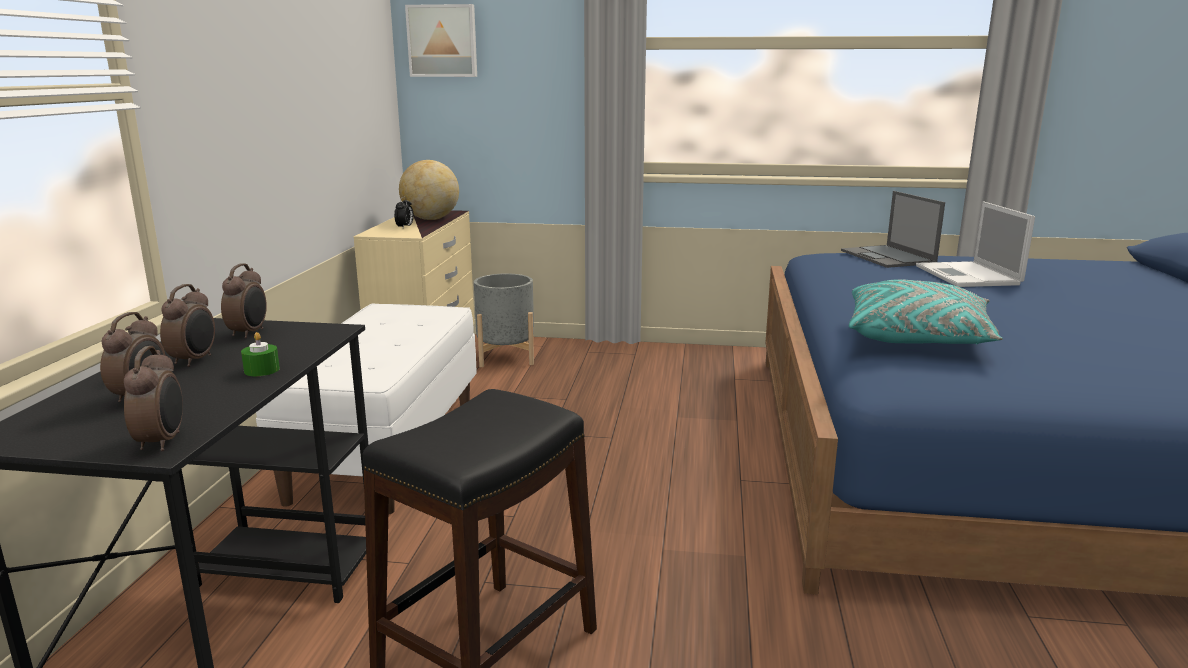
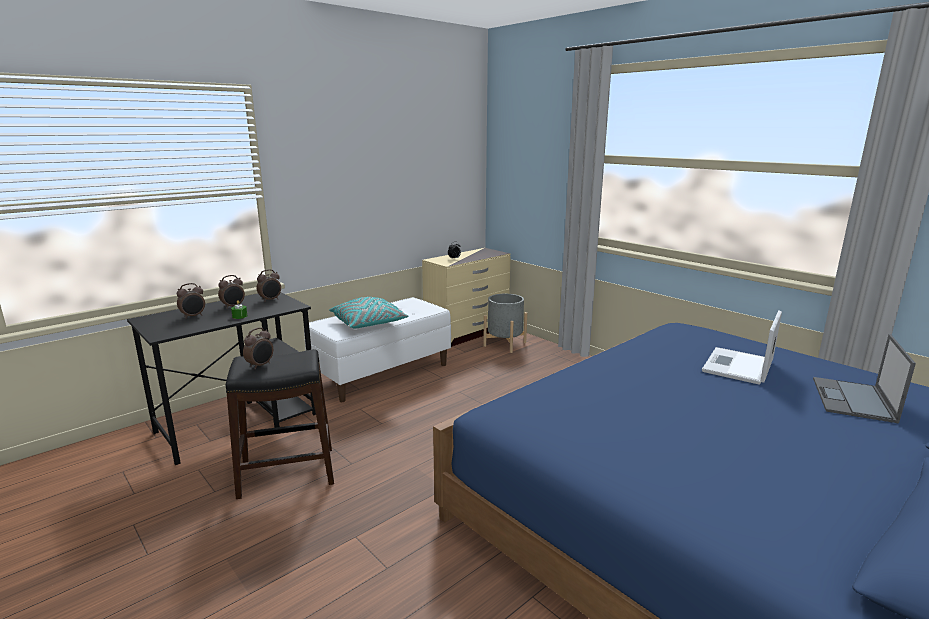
camera: 40 degrees right, 0 degrees up
alarm clock [124,346,183,451] -> alarm clock moved to [243,327,273,369]
globe [399,160,459,220] -> none
picture [405,4,477,77] -> none
laptop [841,191,945,268] -> laptop moved to [813,334,916,423]
turquoise pillow [849,279,1003,345] -> turquoise pillow moved to [329,297,409,329]

